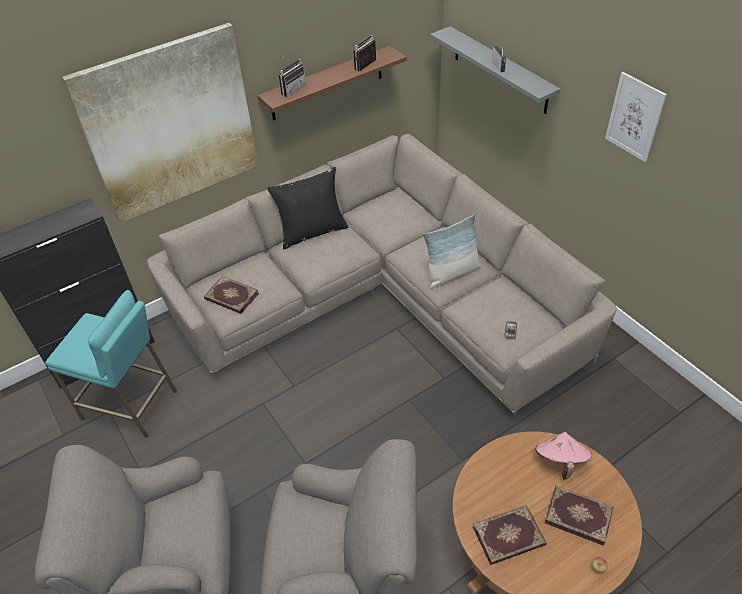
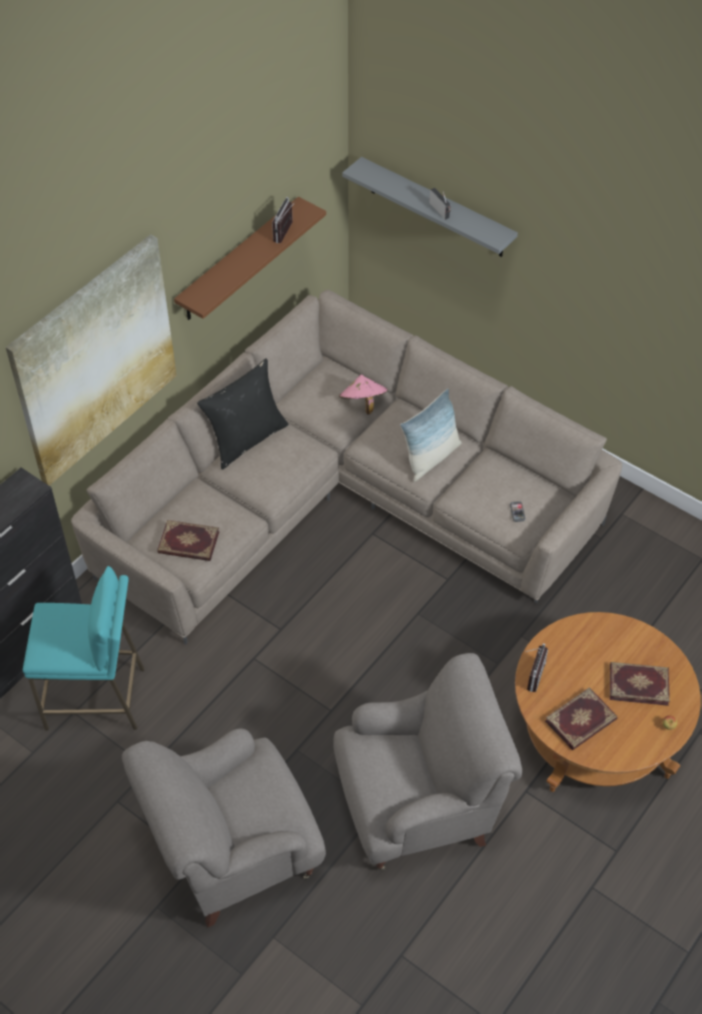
camera: 20 degrees left, 5 degrees up
radio [279,56,306,97] -> radio moved to [525,644,548,692]
pink hat [535,432,592,480] -> pink hat moved to [339,375,388,414]
picture [605,72,667,162] -> none

